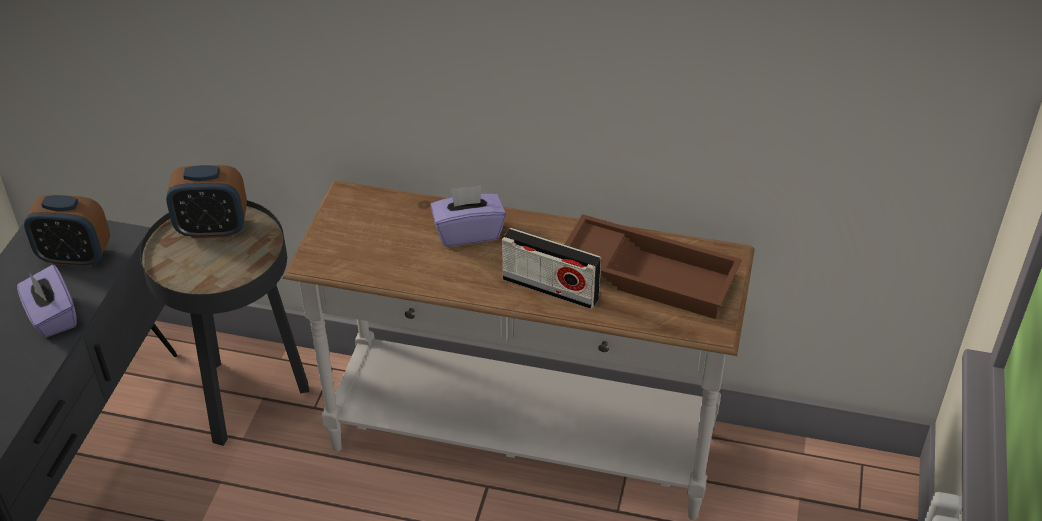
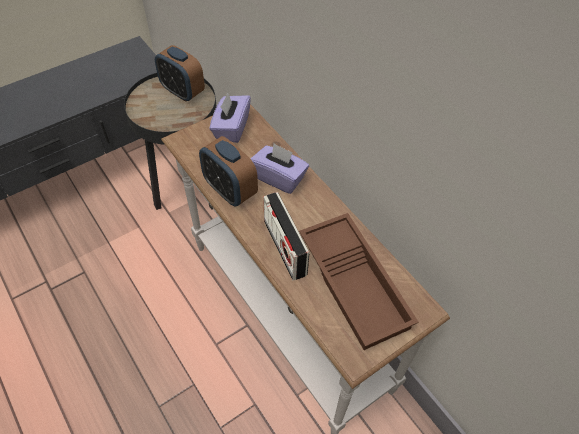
camera: 40 degrees right, 10 degrees up
purple tissue box [17,265,77,338] -> purple tissue box moved to [210,93,251,143]
alarm clock [24,195,110,267] -> alarm clock moved to [199,136,258,207]

